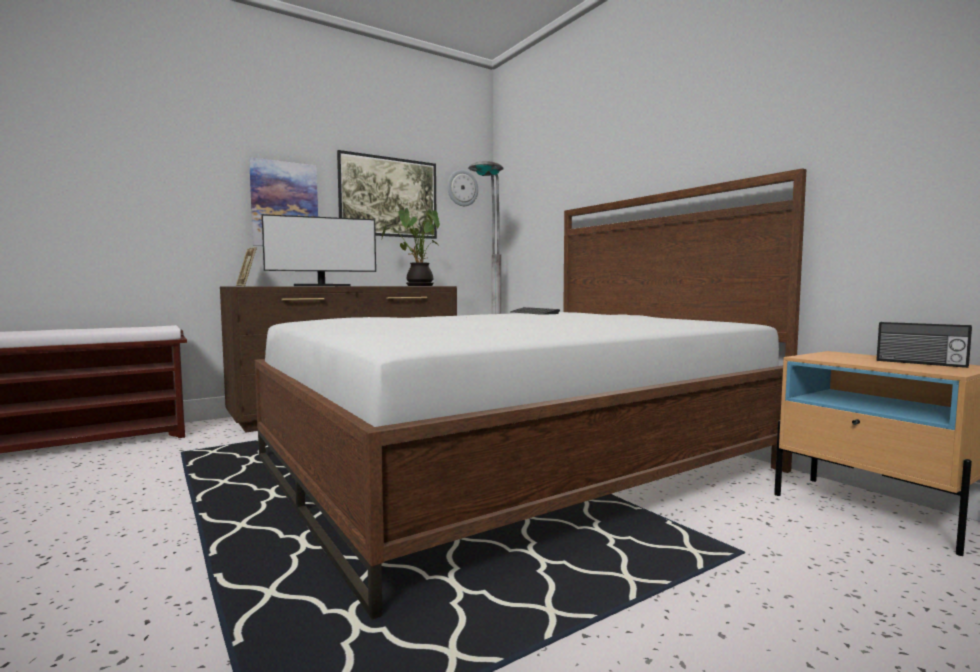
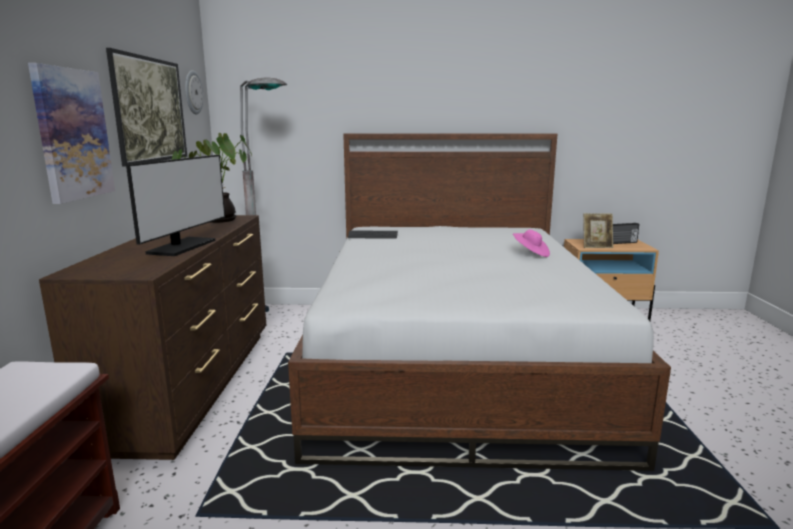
camera: 55 degrees left, 10 degrees up
picture frame [236,247,257,286] -> picture frame moved to [583,213,613,248]
none -> pink hat [513,230,550,257]

